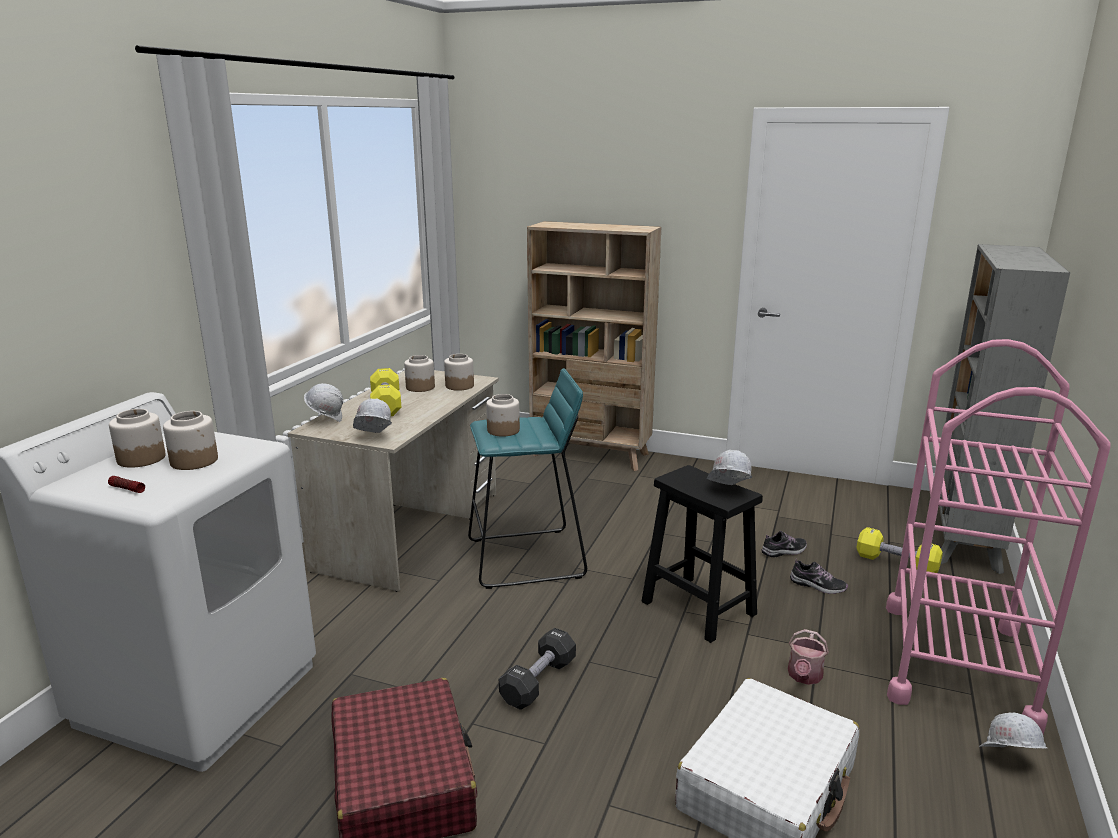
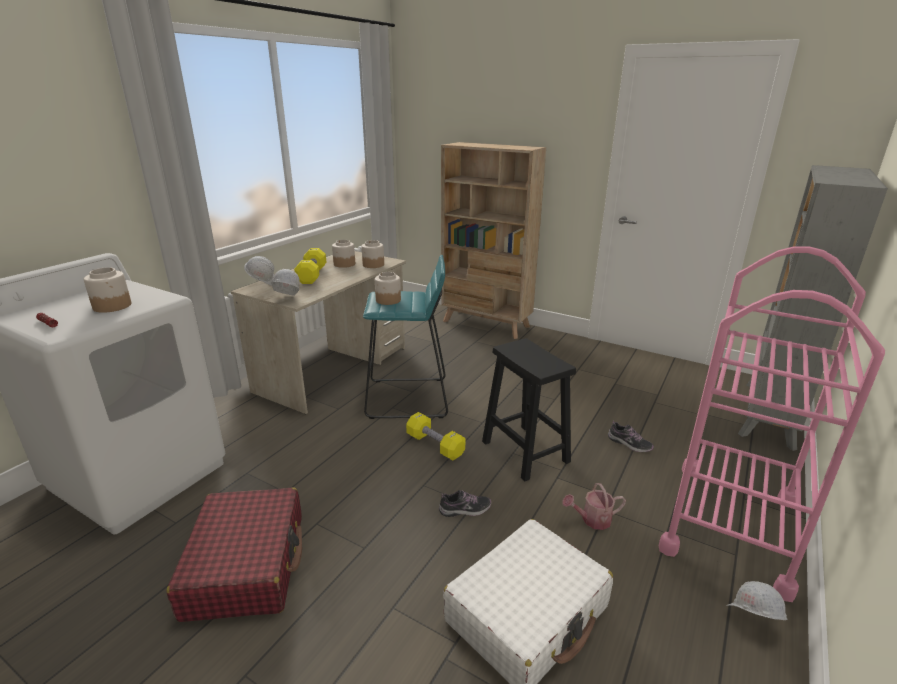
camera: 10 degrees right, 5 degrees up
jar [109,409,166,468] -> none
black dumbbell [499,628,576,710] -> none
white hard hat [707,450,752,485] -> none
shoe [762,531,807,557] -> shoe moved to [439,490,491,517]
watering can [788,629,829,685] -> watering can turned 45 degrees clockwise [562,483,626,530]
yellow dumbbell [857,527,943,573] -> yellow dumbbell moved to [406,412,465,460]

